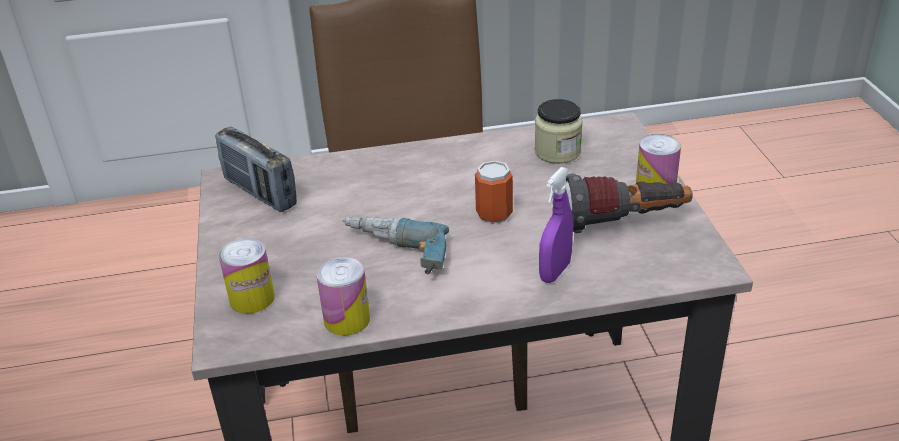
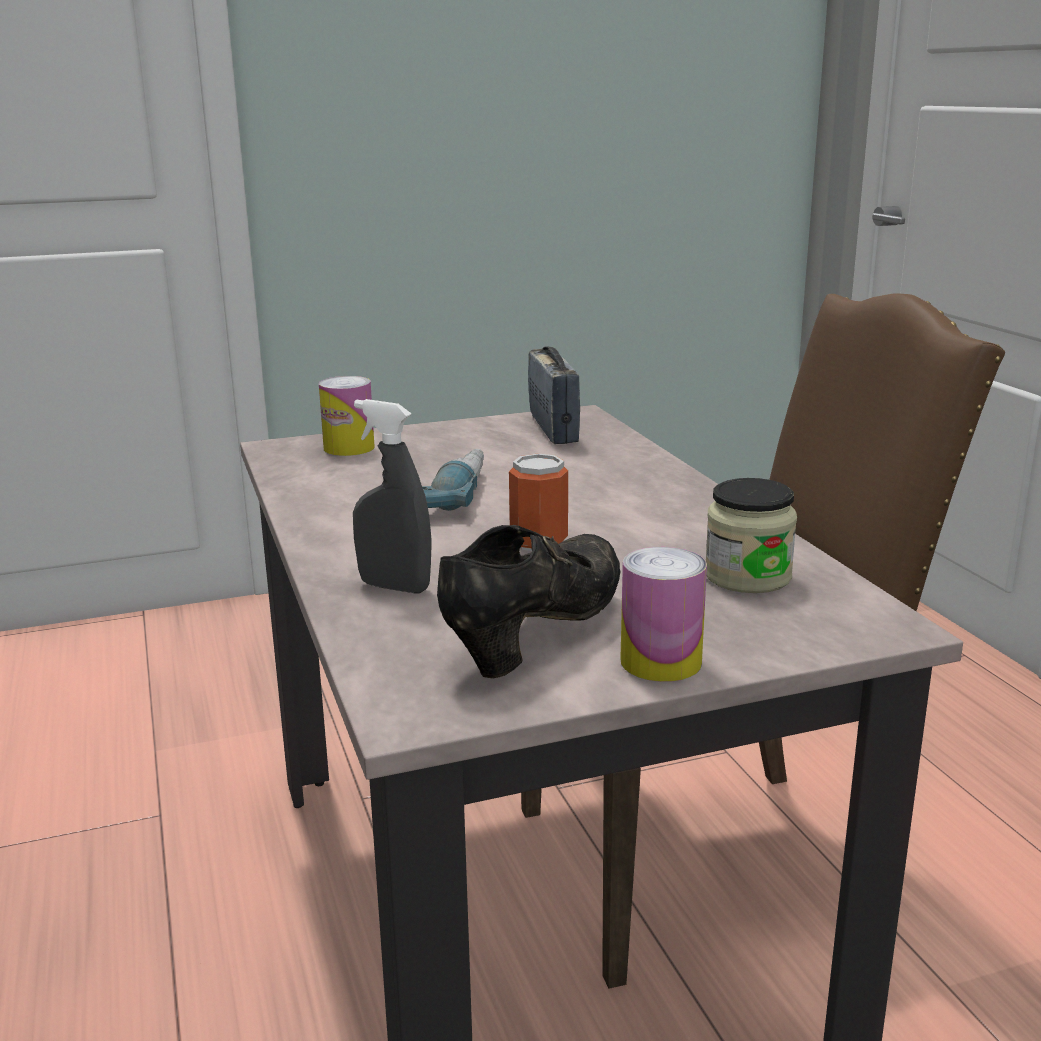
camera: 80 degrees right, 15 degrees down
radio [215,127,297,212] -> radio turned 135 degrees clockwise [528,346,580,444]
can [316,257,370,336] -> none
purple spray bottle [539,167,573,283] -> grey spray bottle [353,399,432,593]
flashlight [565,173,693,233] -> black shoe [437,525,620,679]

